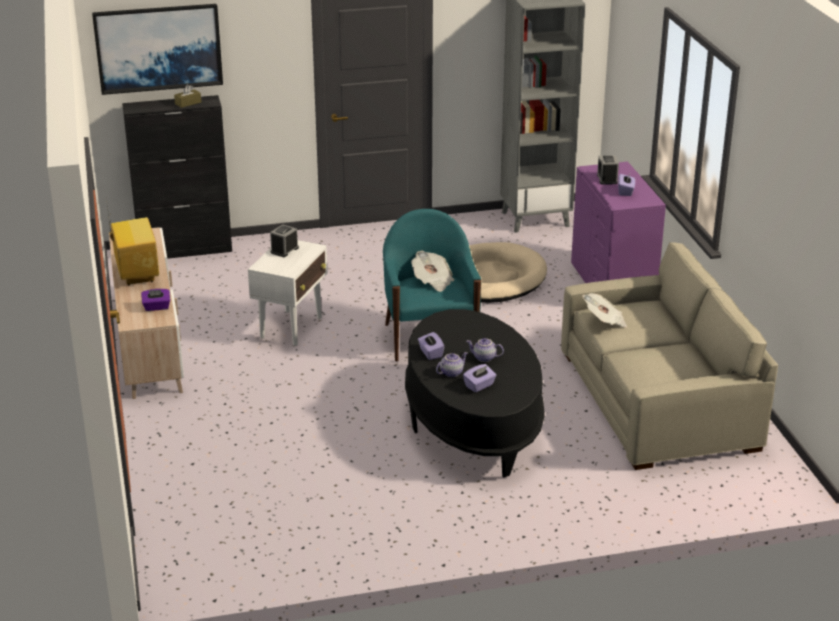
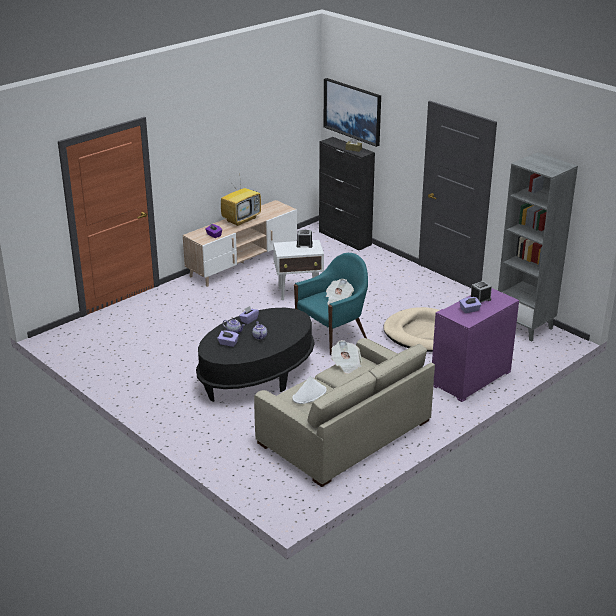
camera: 60 degrees right, 0 degrees up
none -> white hat [292,376,327,404]

